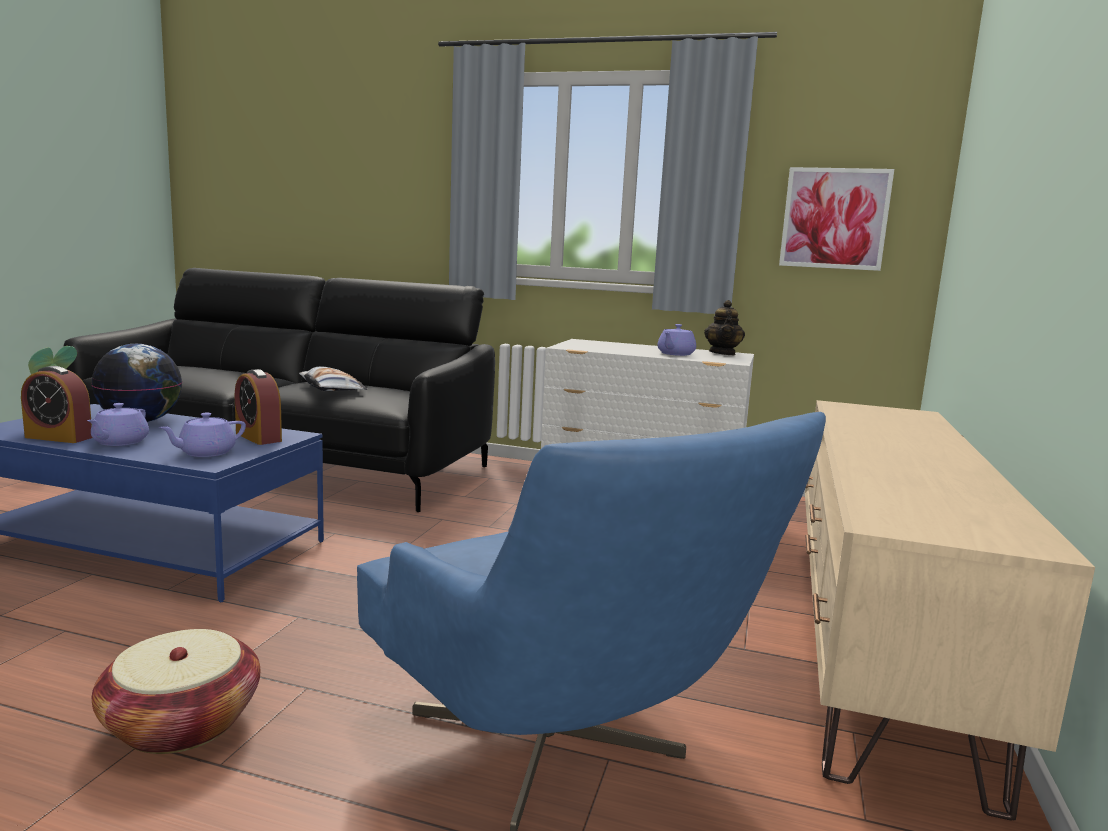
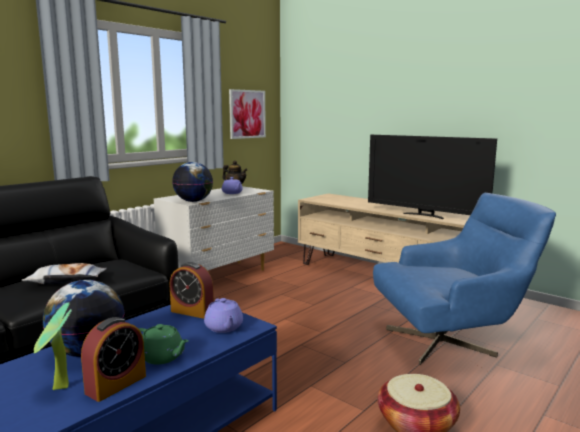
camera: 65 degrees left, 0 degrees up
purple teapot [87,403,149,446] -> green teapot [139,324,189,365]
alarm clock [235,369,282,445] -> alarm clock turned 45 degrees clockwise [170,262,214,319]
none -> globe [172,162,213,202]
none -> television [368,135,497,219]

